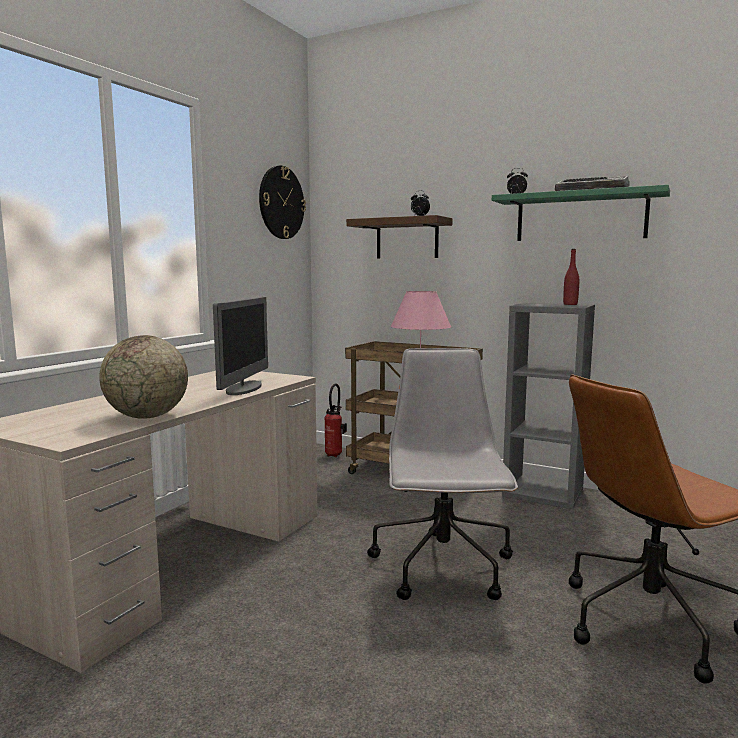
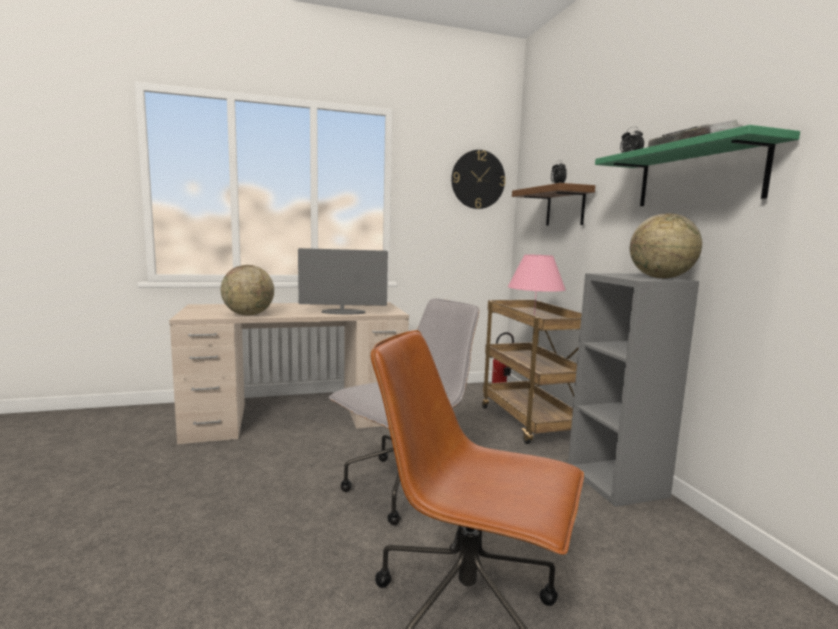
camera: 45 degrees right, 0 degrees up
monitor [213,297,268,395] -> monitor turned 150 degrees counterclockwise [298,248,388,314]
red bottle [563,249,579,305] -> globe [630,213,702,278]

